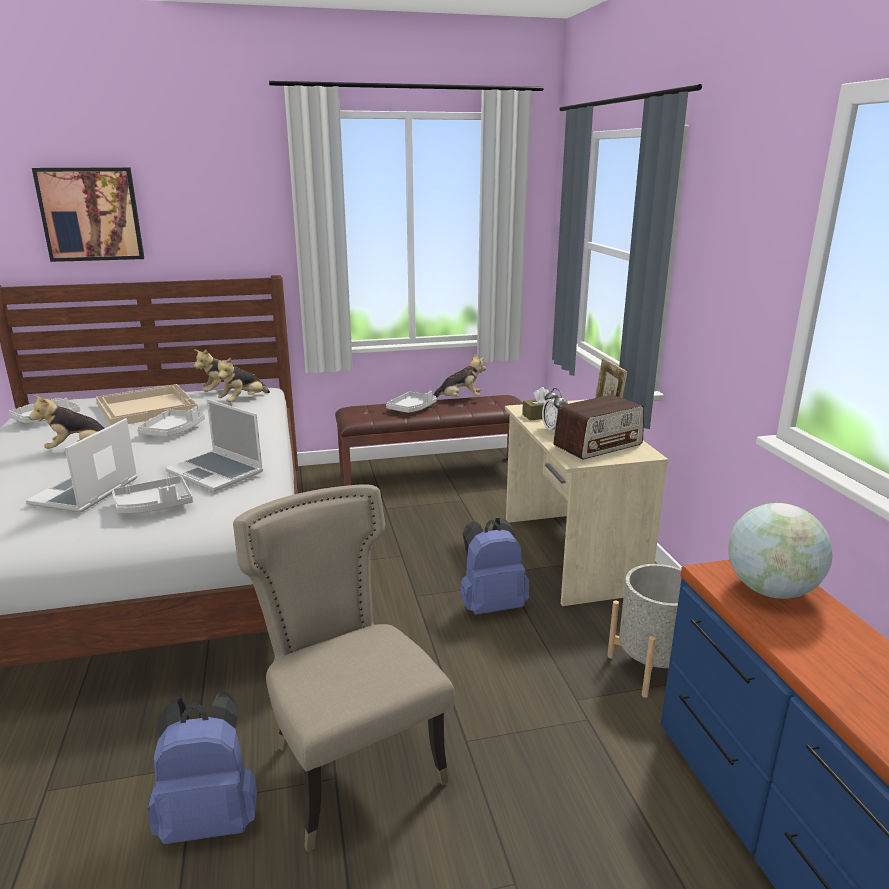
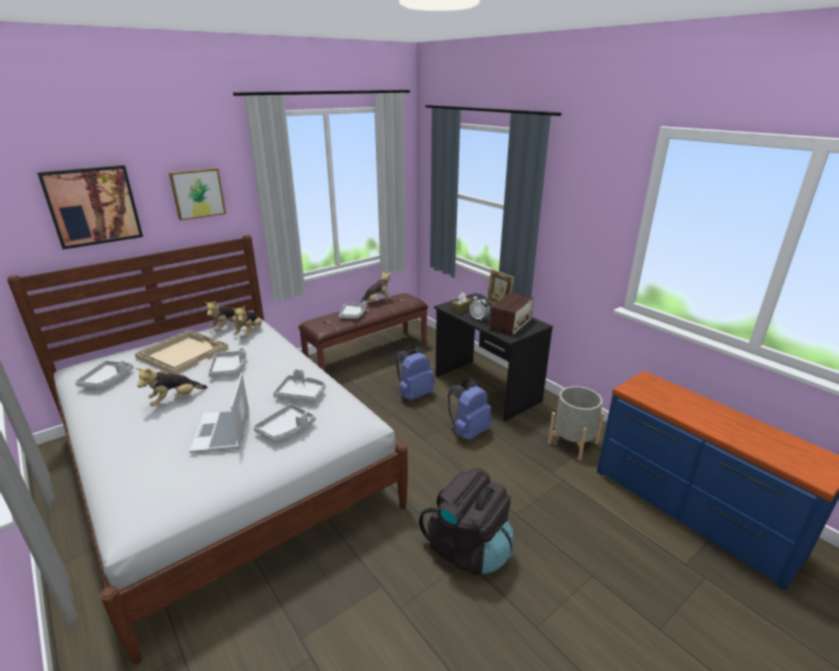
camera: 25 degrees left, 5 degrees up
blue backpack [147,691,257,844] -> blue backpack moved to [396,347,435,400]
laptop [165,399,263,492] -> grey tray [273,369,326,402]
beige chair [233,484,455,852] -> black backpack [419,468,514,575]
beige desk [505,399,668,606] -> black desk [434,293,553,421]
globe [728,503,833,599] -> none
none -> picture [169,168,226,220]

